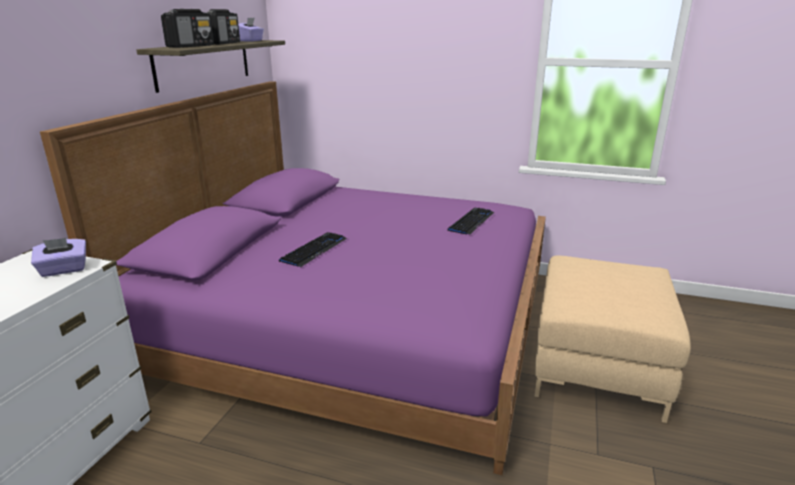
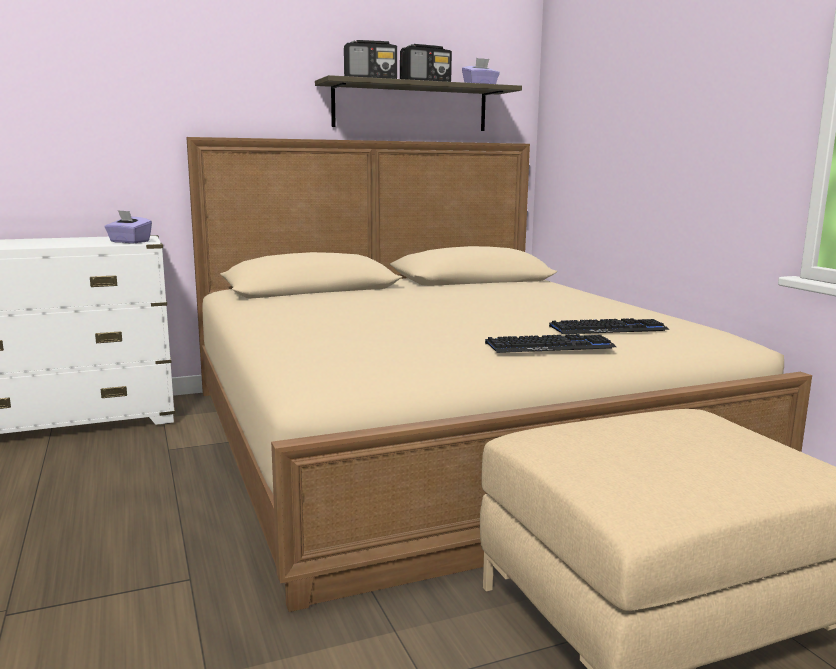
camera: 50 degrees right, 10 degrees down
purple bed [40,81,546,475] -> beige bed [186,137,812,612]
keyboard [279,232,347,267] -> keyboard moved to [485,334,616,353]

